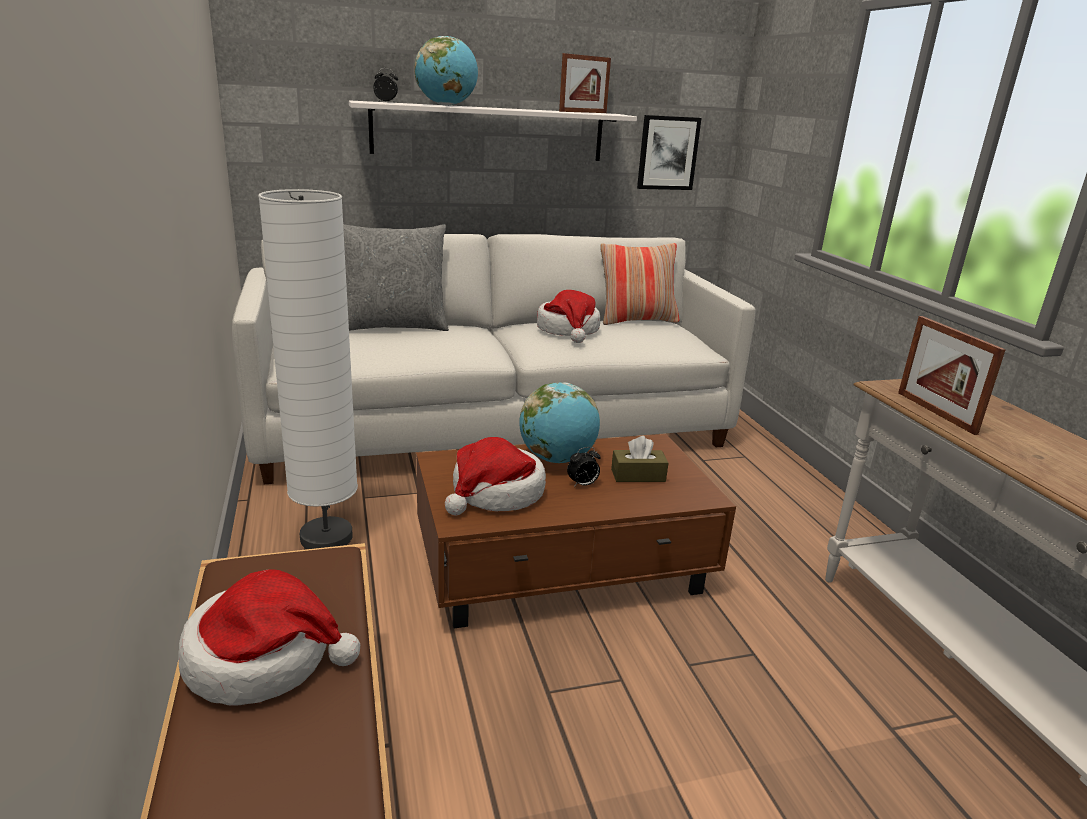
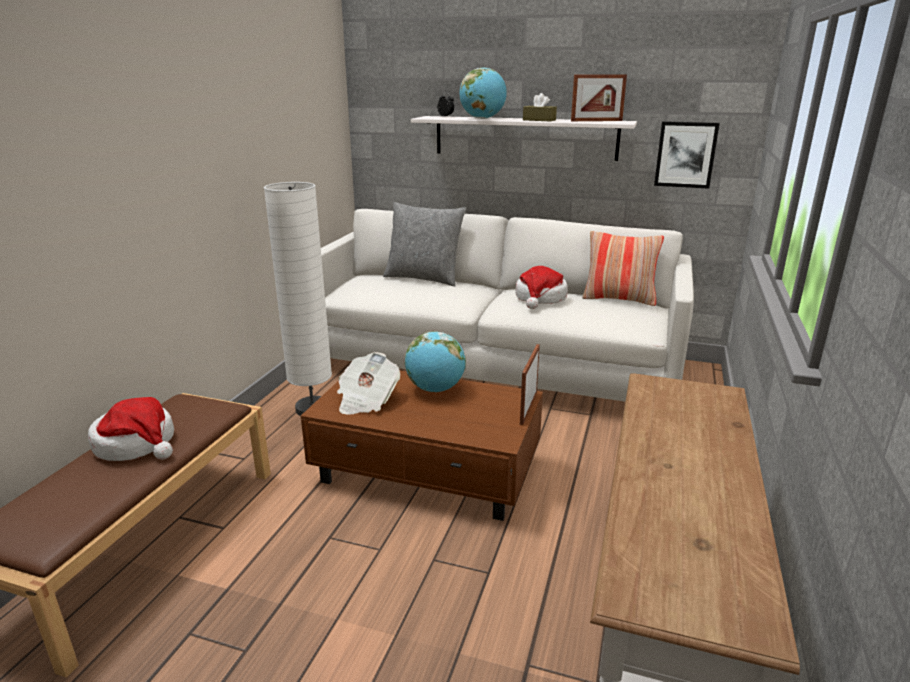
camera: 35 degrees right, 0 degrees up
hat [445,437,546,516] -> newspaper [337,352,400,415]
alarm clock [567,447,601,487] -> none
brown tissue box [611,436,668,482] -> brown tissue box moved to [523,93,557,121]
picture frame [898,316,1006,435] -> picture frame moved to [520,344,540,425]

